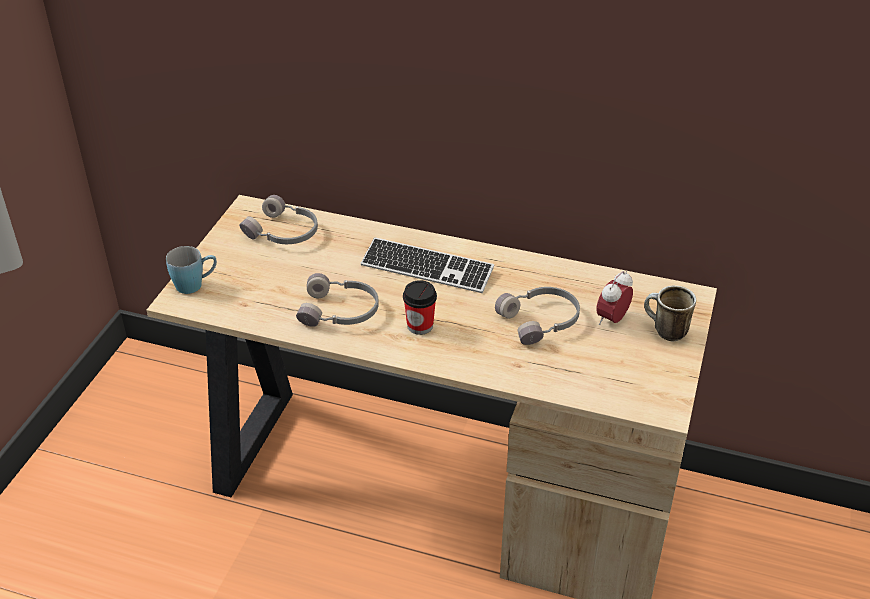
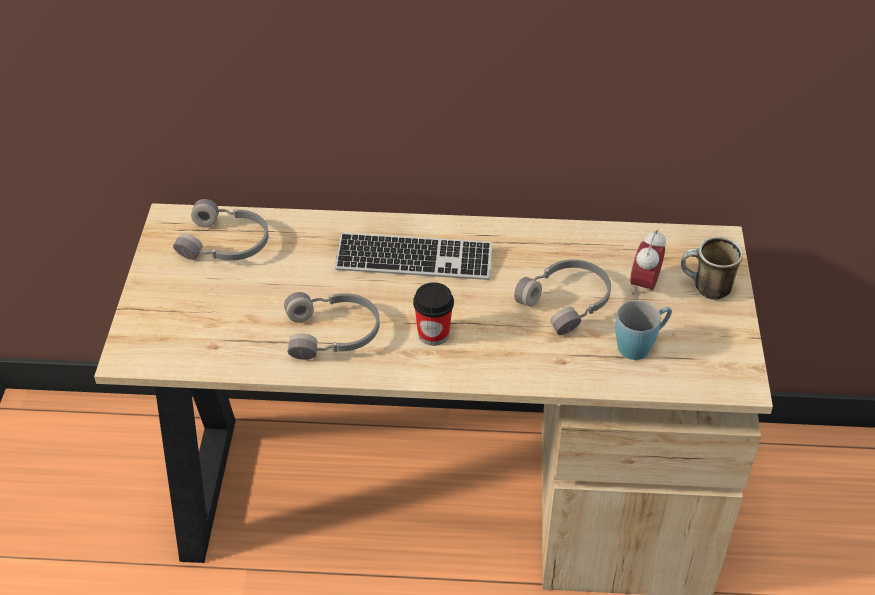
camera: 15 degrees left, 5 degrees up
blue mug [166,246,217,294] -> blue mug moved to [615,300,672,360]

